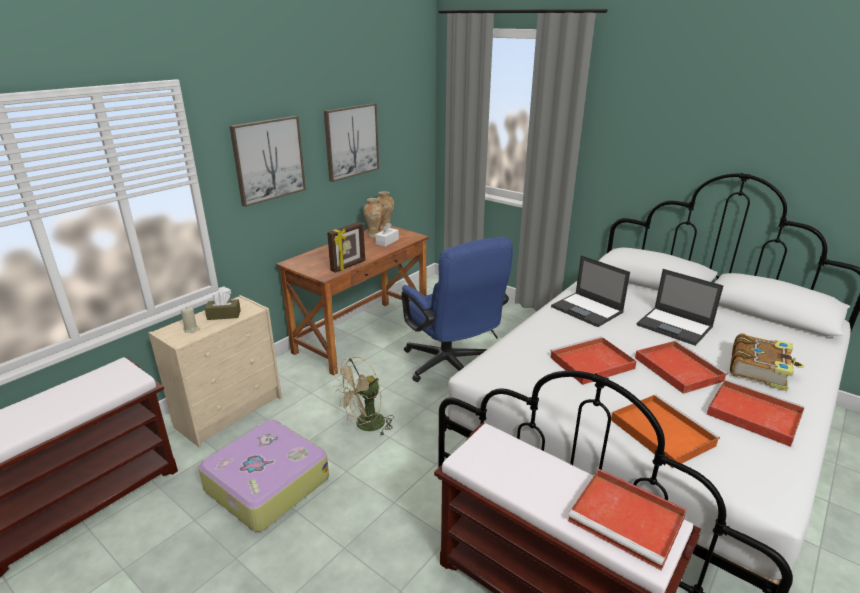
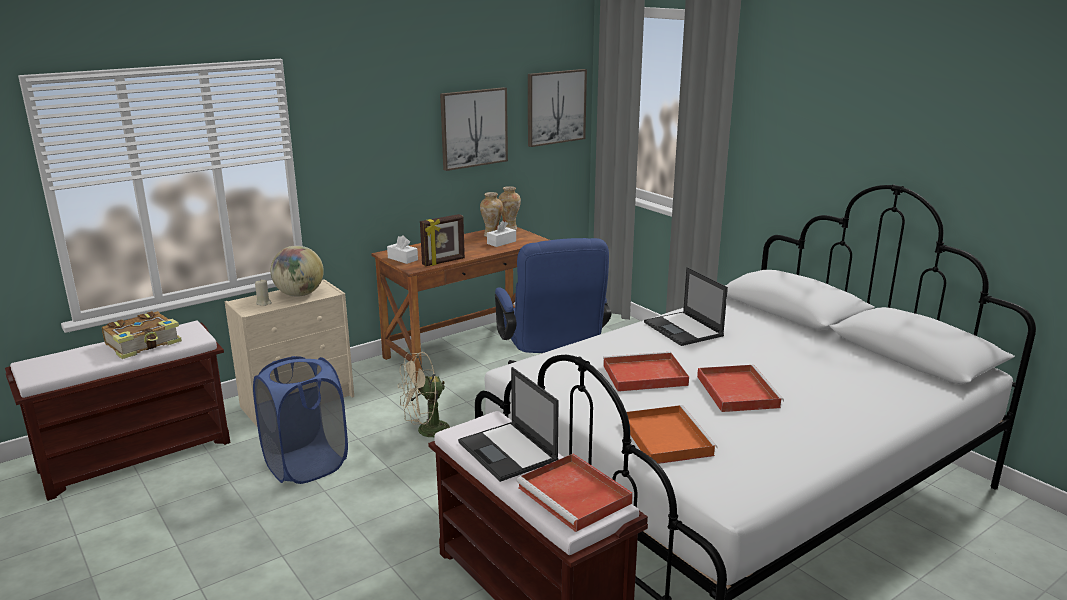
camera: 15 degrees right, 5 degrees down
suitcase [198,420,329,532] -> blue laundry basket [253,356,348,484]
brown tissue box [205,292,241,320] -> globe [271,245,324,297]
picture [230,116,306,207] -> picture moved to [528,69,587,147]
laptop [637,269,724,346] -> laptop moved to [458,367,559,482]
red tray [707,379,805,447] -> none
book [730,333,804,391] -> book moved to [102,311,182,359]
none -> white tissue box [387,235,418,264]

